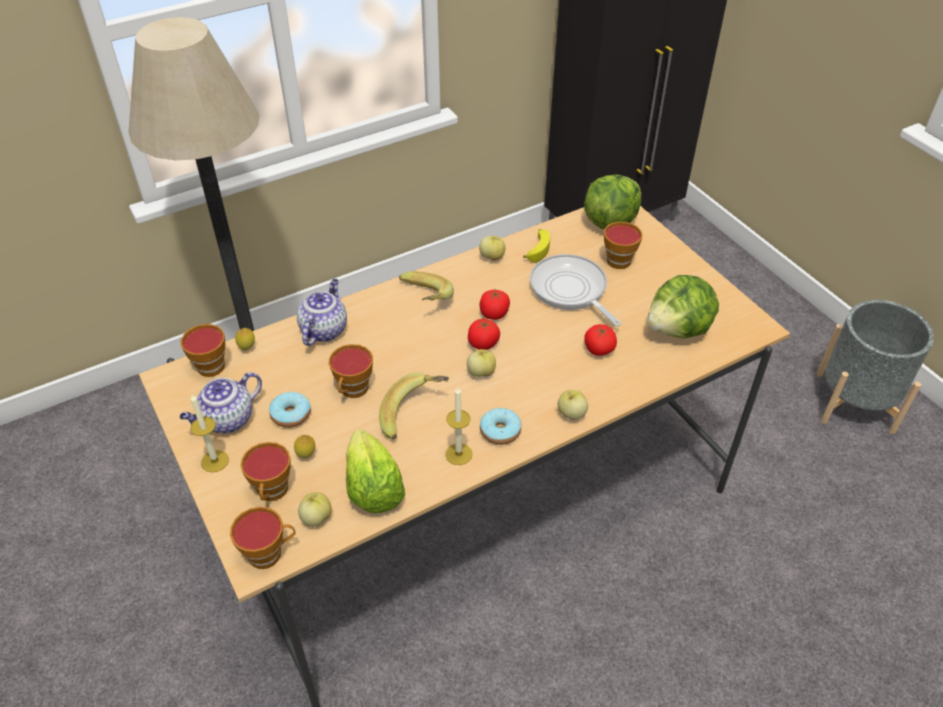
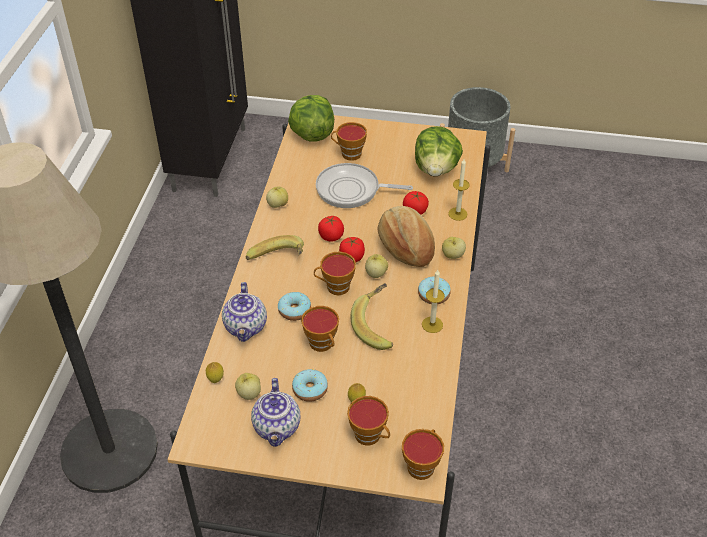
camera: 50 degrees left, 0 degrees up
cup [180,324,225,377] -> cup moved to [314,252,356,295]
candle [190,394,229,472] -> candle moved to [448,159,470,221]
teapot [297,279,347,346] -> teapot turned 150 degrees counterclockwise [222,282,267,342]
apple [298,492,332,526] -> apple moved to [235,373,261,400]
lettuce [346,430,405,513] -> none
banana [523,229,550,263] -> none
none -> donut [278,292,311,321]
none -> bread [378,206,435,267]

